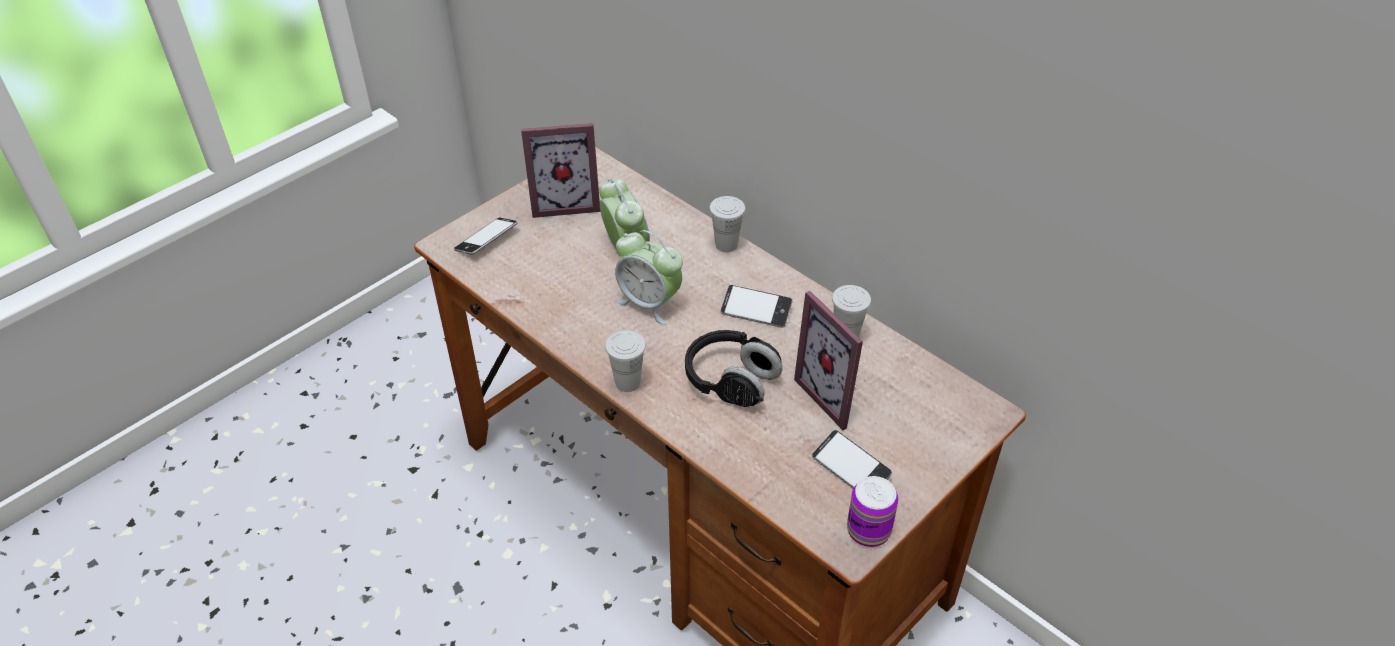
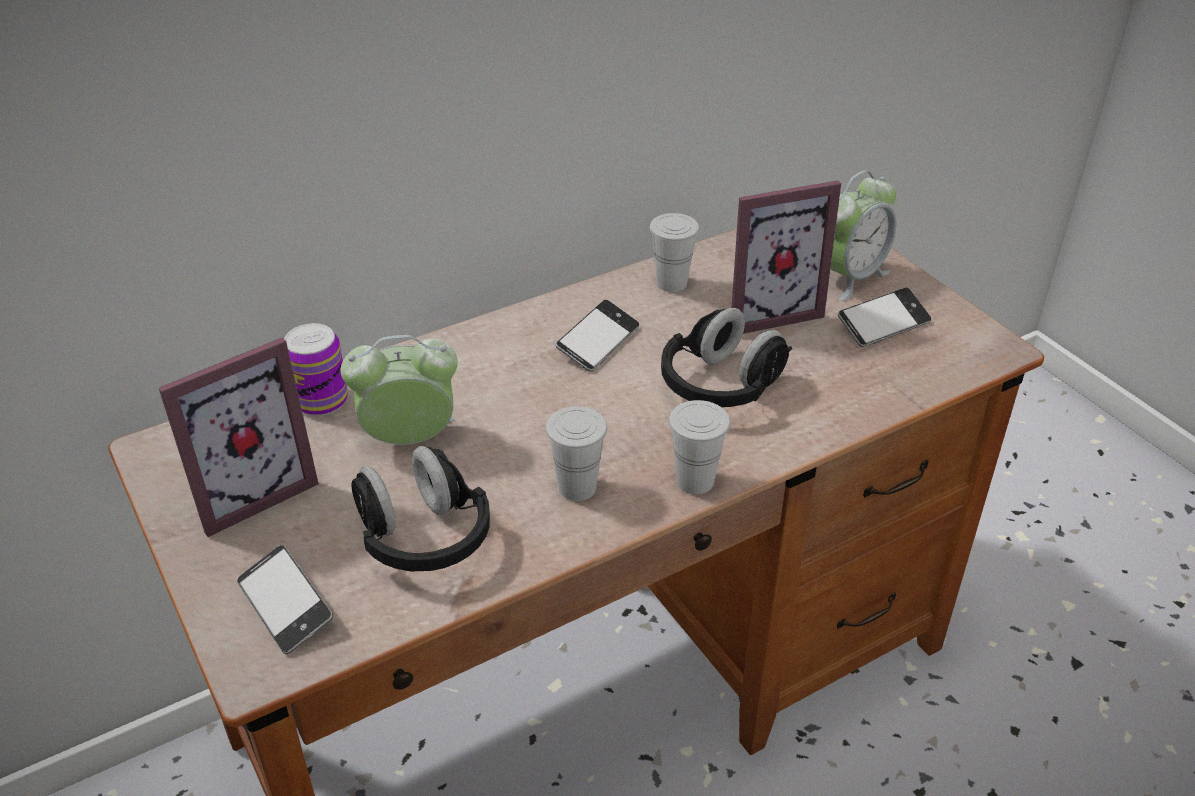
camera: 75 degrees left, 5 degrees down
picture frame [521,123,600,218] -> picture frame turned 45 degrees clockwise [159,337,319,537]
alarm clock [615,230,683,324] -> alarm clock moved to [830,171,896,301]
white cup [709,196,745,252] -> white cup moved to [546,406,607,501]
can [847,476,898,547] -> can moved to [284,323,348,416]
none -> black headphones [351,446,490,572]

